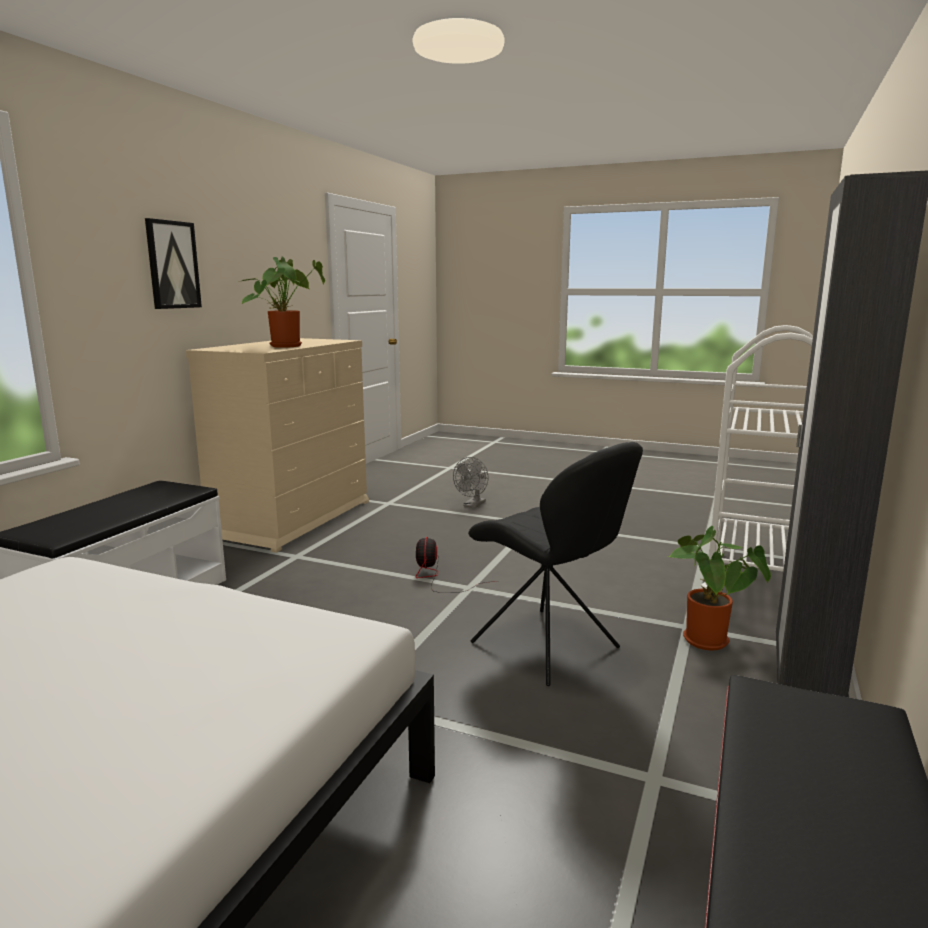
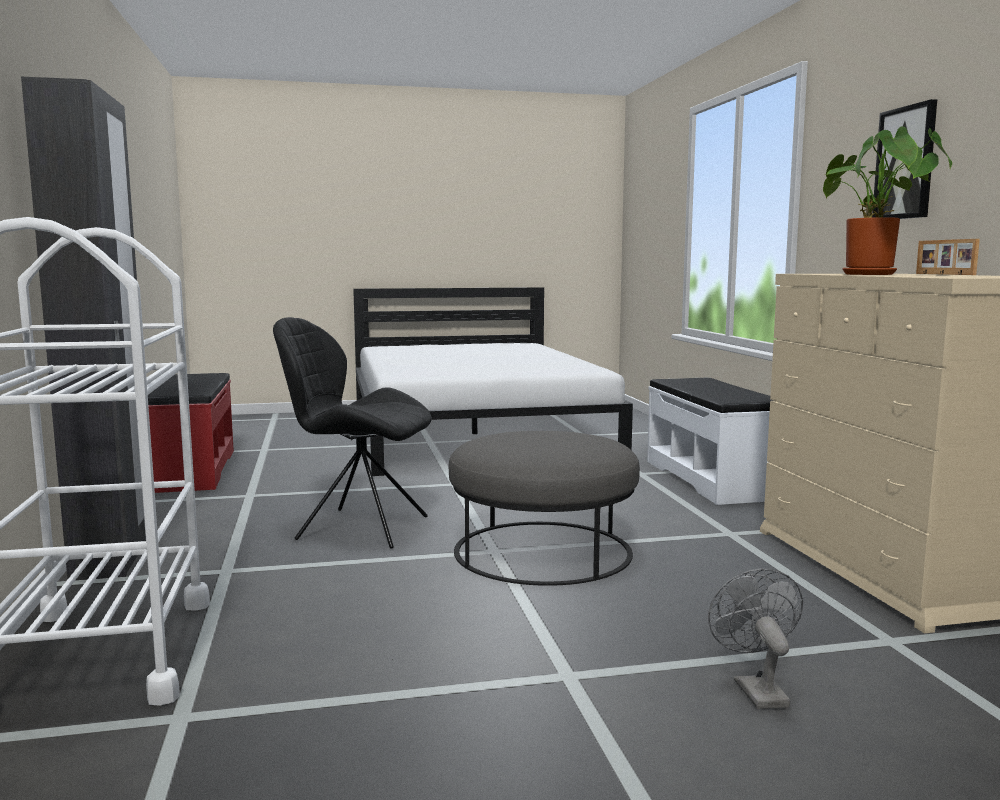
camera: 145 degrees right, 5 degrees down
fan [416,537,486,593] -> grey ottoman [449,431,640,586]
potted plant [668,526,771,650] -> none
none -> picture frame [916,239,980,275]

